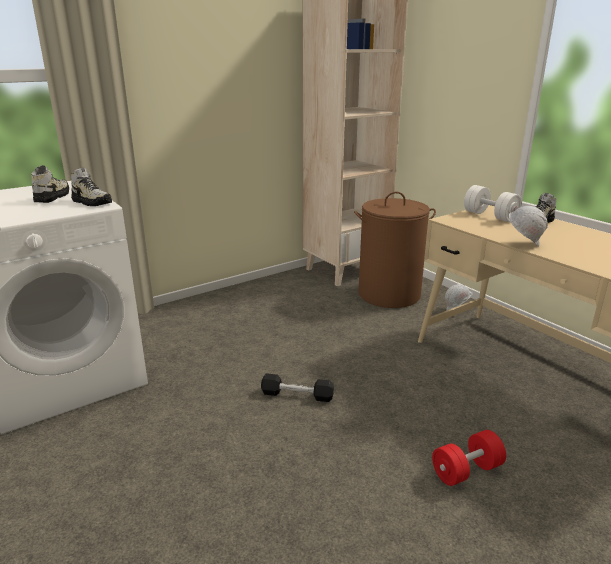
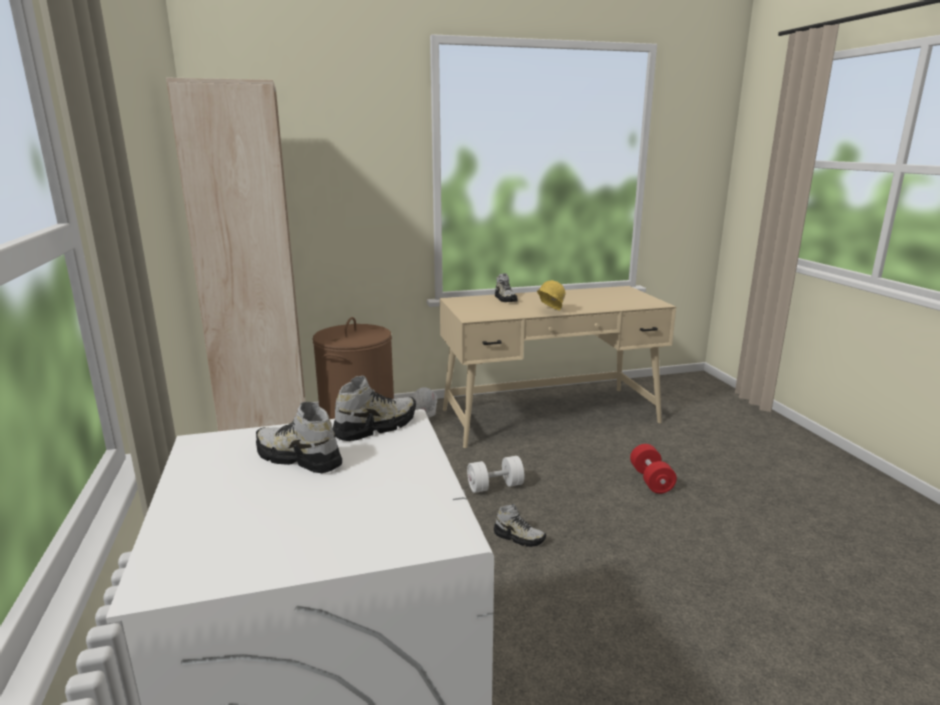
camera: 70 degrees left, 5 degrees down
black dumbbell [261,373,334,402] -> shoe [494,504,546,547]
white dumbbell [464,185,522,222] -> white dumbbell moved to [467,456,524,493]
white hard hat [509,206,548,247] -> yellow hard hat [537,280,565,310]

